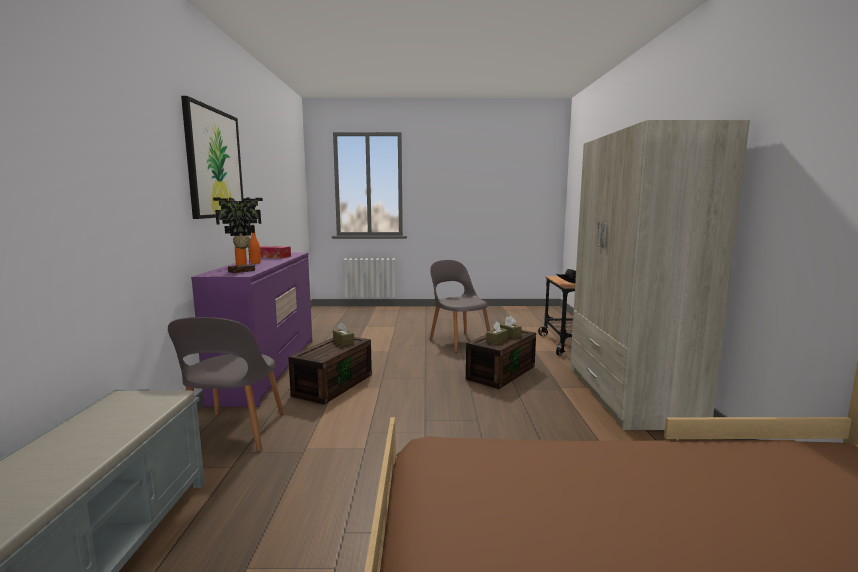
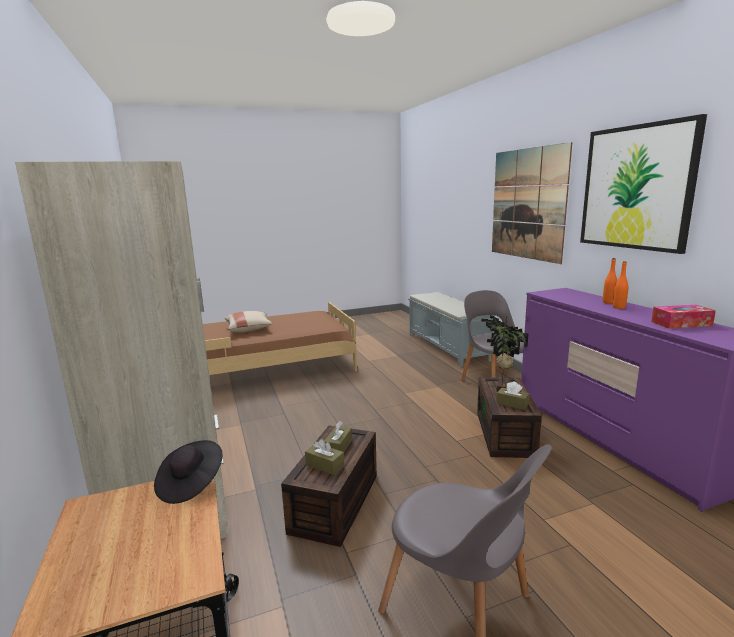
camera: 160 degrees right, 5 degrees up
potted plant [213,197,263,273] -> potted plant moved to [481,315,528,391]
none -> beige pillow [225,311,273,332]
none -> picture [492,142,572,264]

